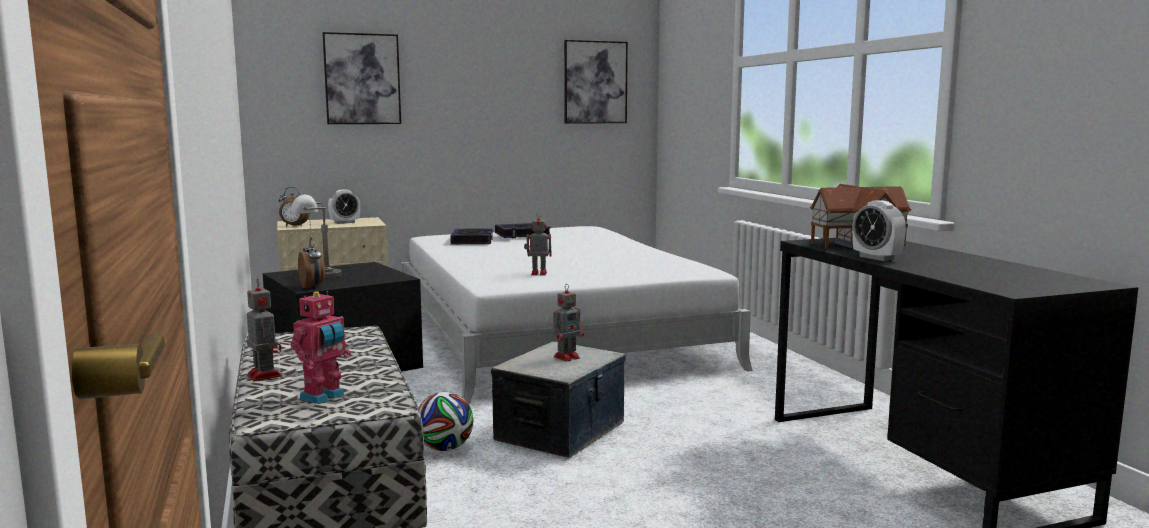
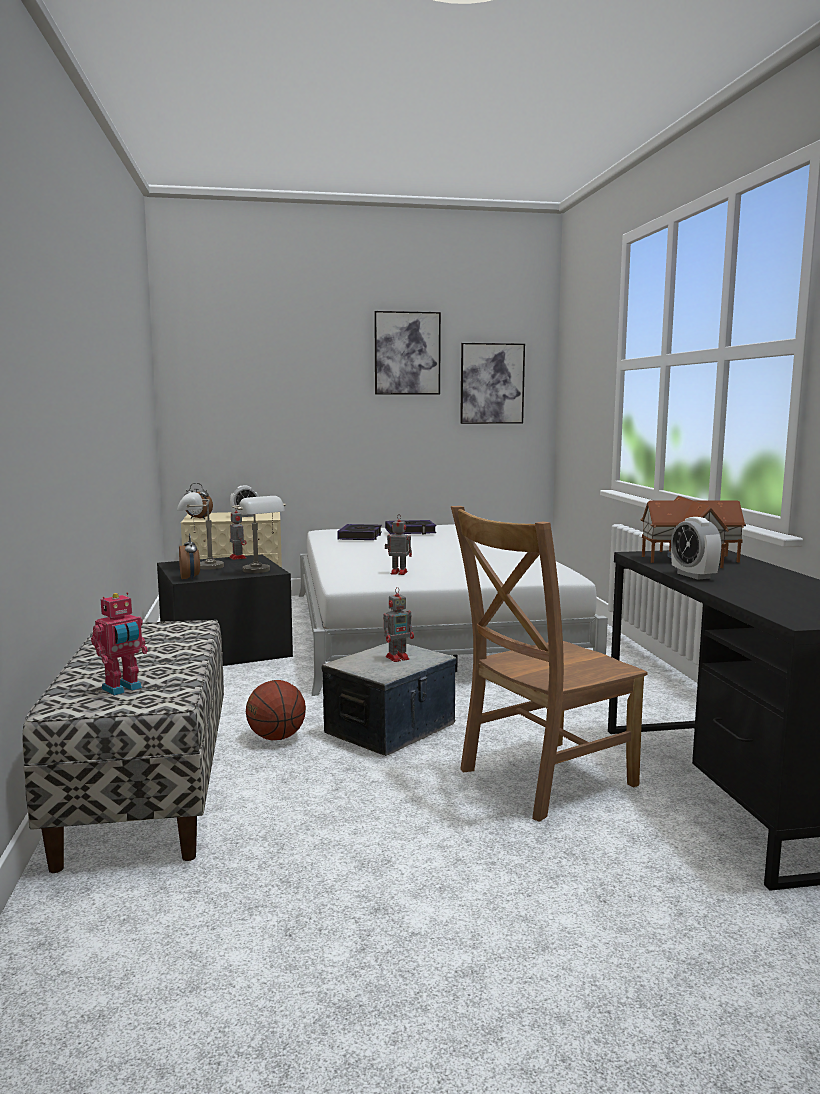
camera: 10 degrees right, 0 degrees up
toy robot [247,278,282,381] -> toy robot moved to [229,508,247,560]
picture [322,32,401,124] -> picture moved to [374,311,441,395]
football [419,392,474,451] -> basketball [246,680,306,740]
none -> grey table lamp [232,496,286,573]
none -> brown chair [451,506,648,822]

